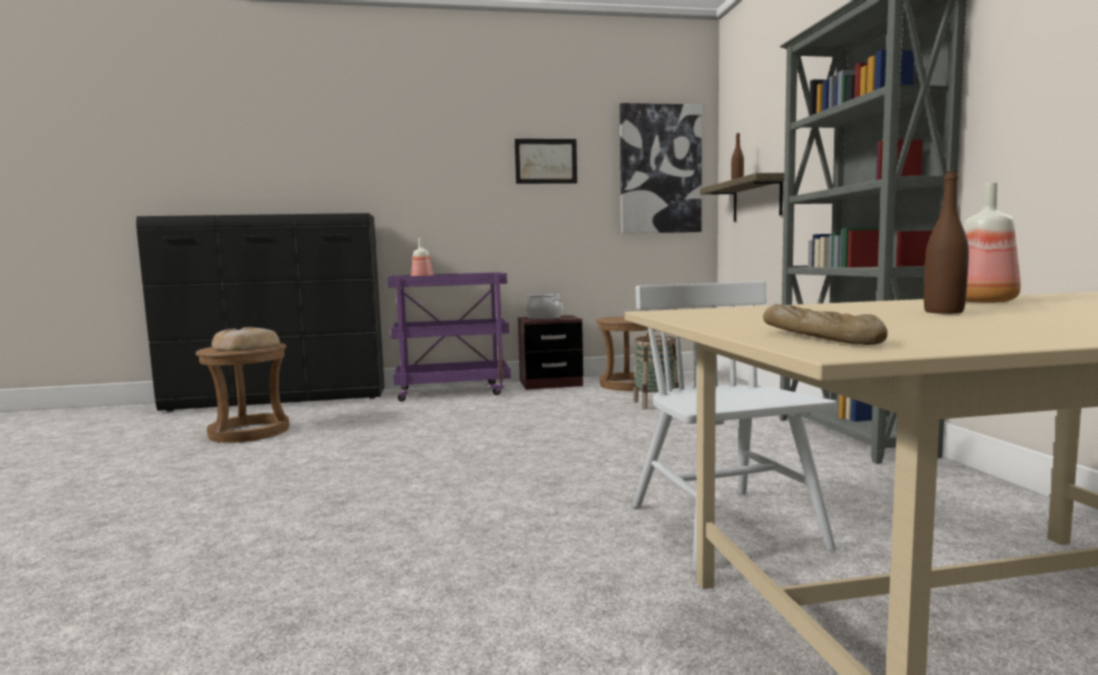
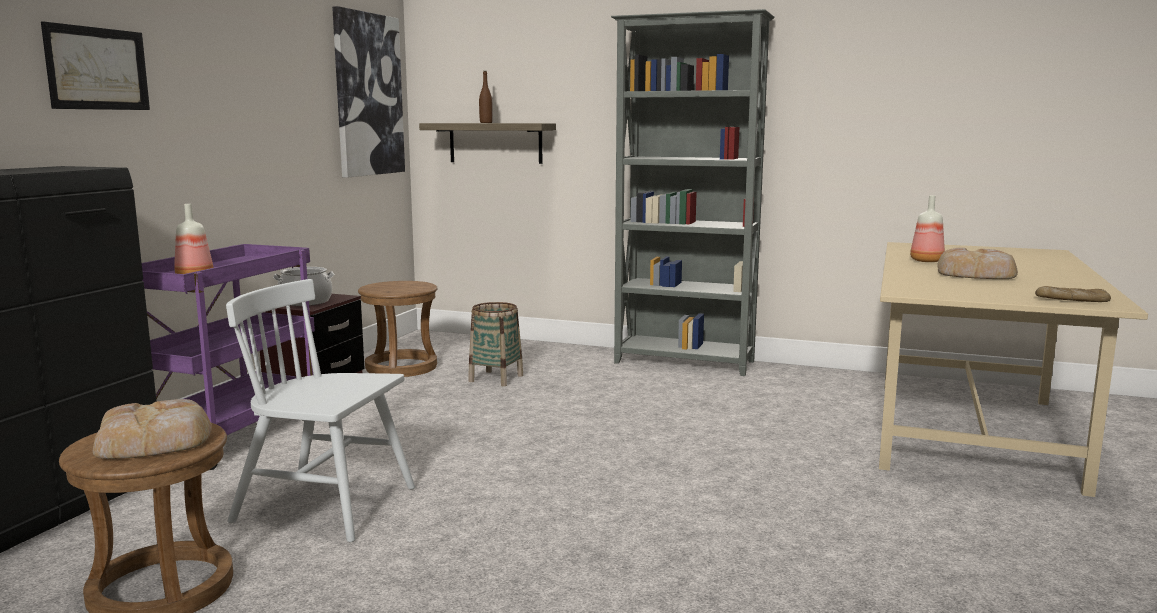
camera: 60 degrees left, 5 degrees up
picture [515,139,577,184] -> picture moved to [41,21,150,110]
white chair [632,281,836,572] -> white chair moved to [226,279,415,542]
brown bottle [924,170,969,314] -> bread [937,248,1018,279]

